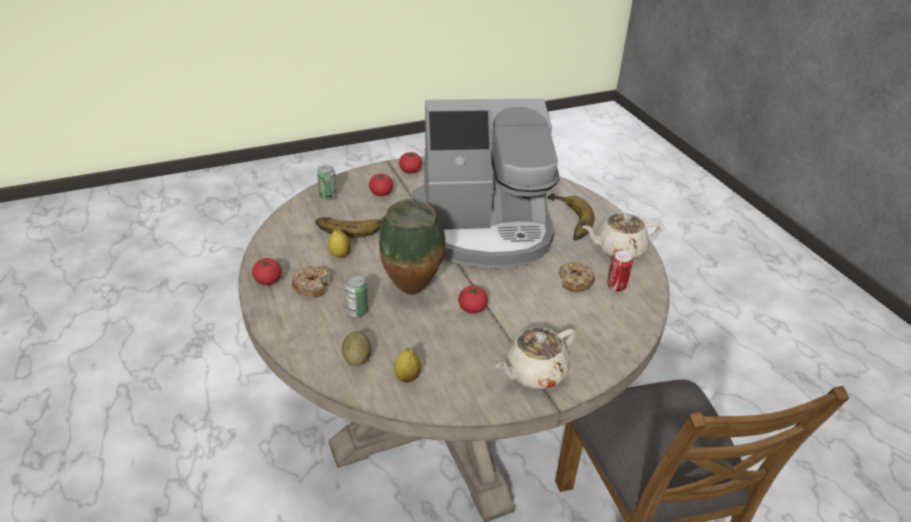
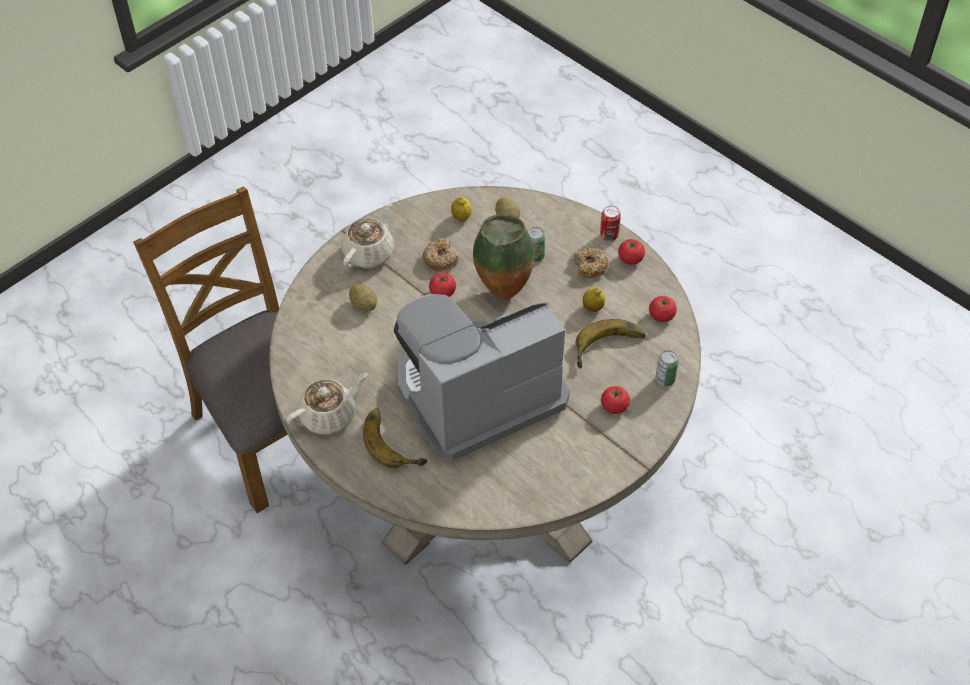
camera: 160 degrees right, 15 degrees up
tomato [399,152,422,174] -> tomato moved to [649,296,677,322]
donut [558,262,595,292] -> donut moved to [423,239,458,272]
can [607,251,633,291] -> can moved to [600,205,621,241]
none -> potato [349,284,377,311]

